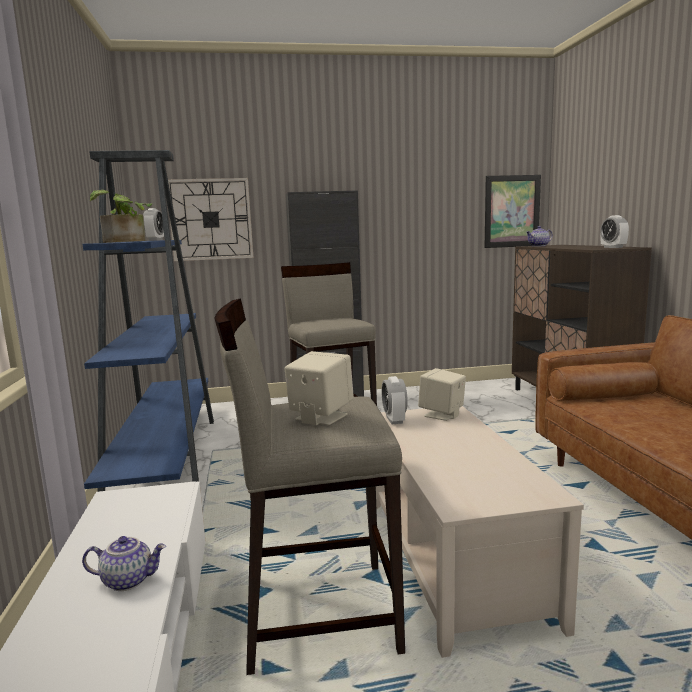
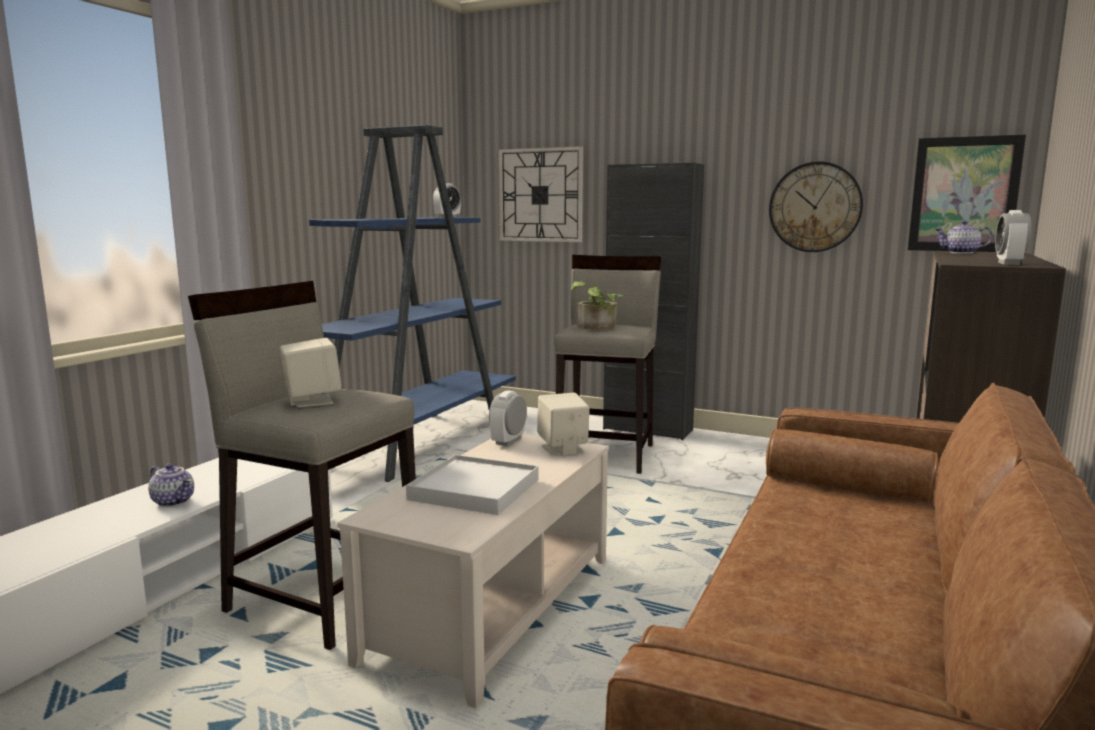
camera: 35 degrees right, 0 degrees up
potted plant [90,190,152,242] -> potted plant moved to [571,281,624,330]
none -> white tray [406,455,538,515]
none -> wall clock [769,161,863,252]

